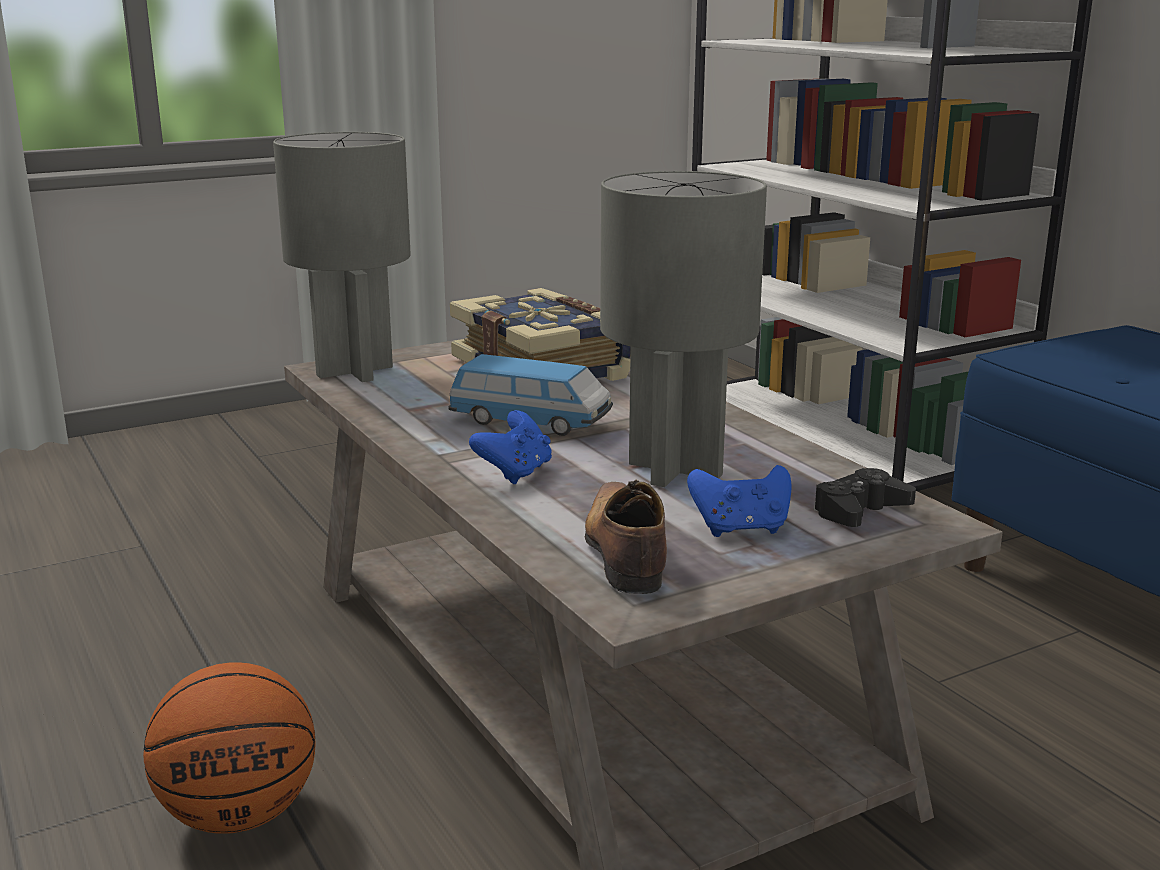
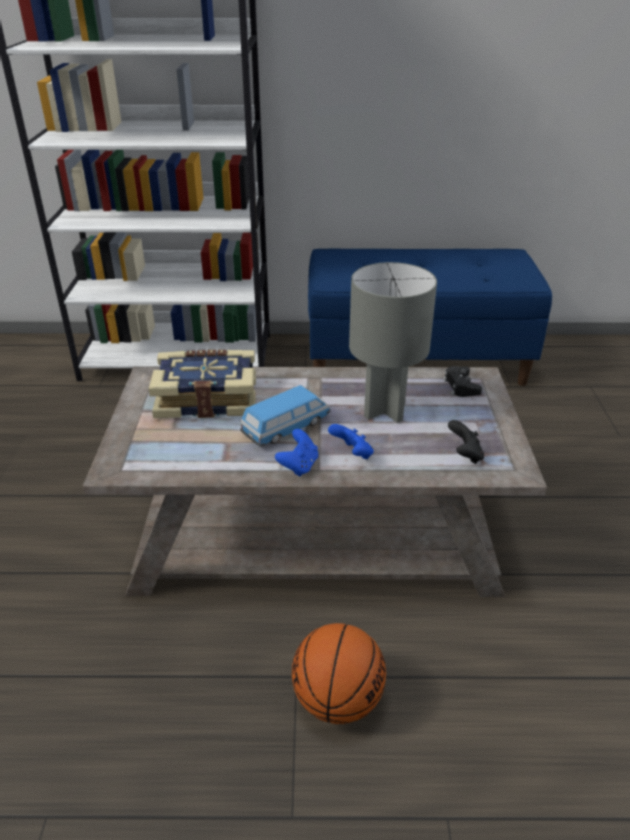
camera: 60 degrees left, 15 degrees up
grey table lamp [273,132,411,382] -> none
shoe [585,480,667,594] -> black game controller [448,420,484,464]
blue game controller [687,465,791,537] -> blue game controller moved to [275,429,318,477]

